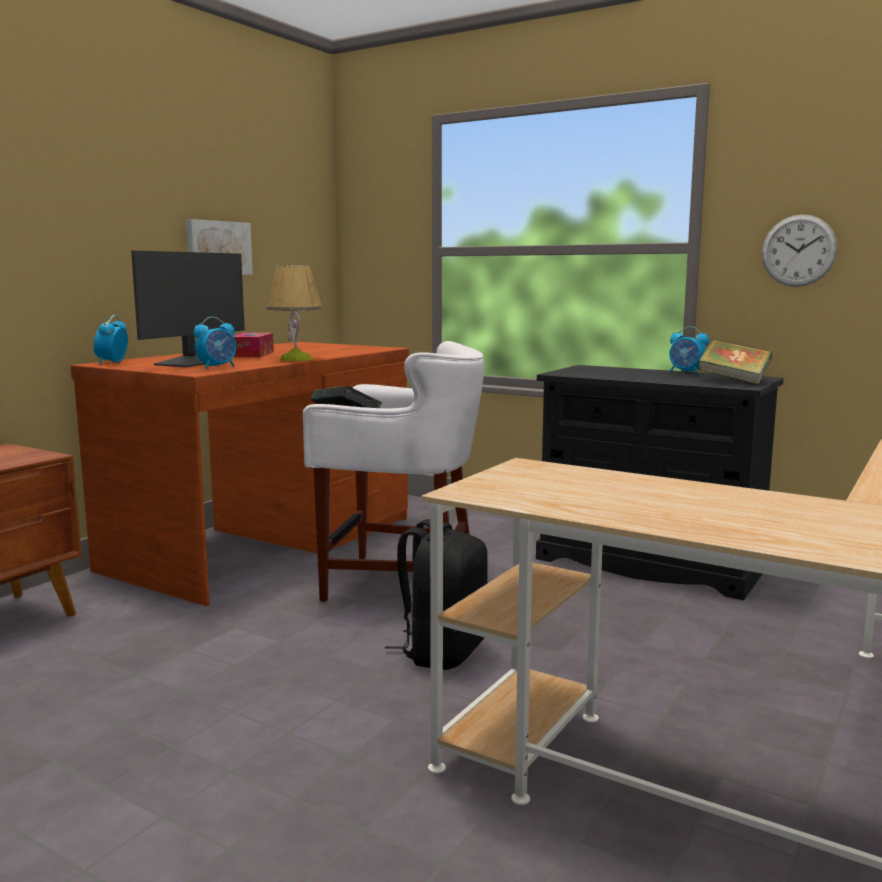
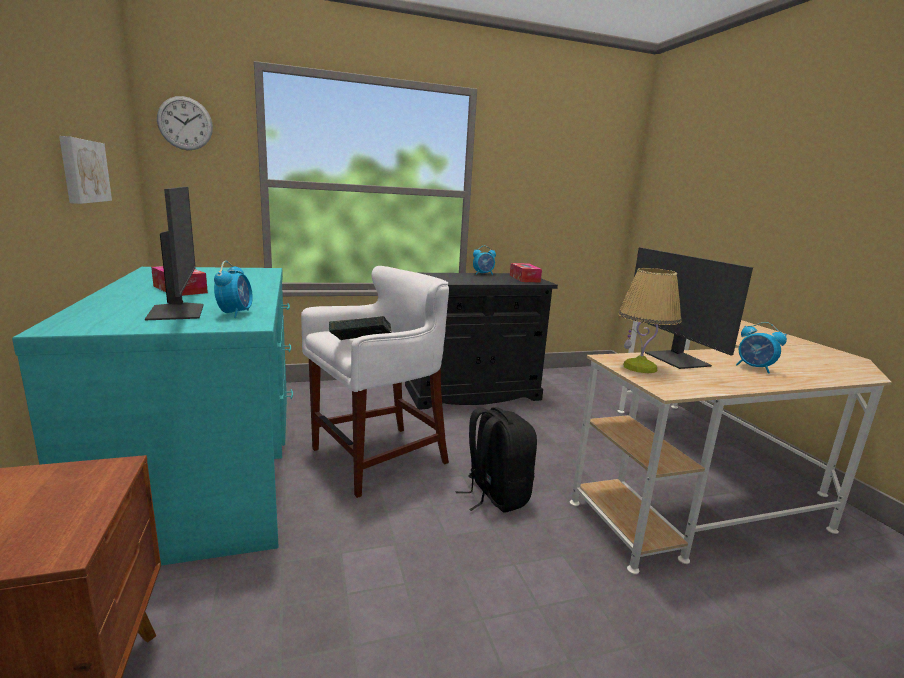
camera: 50 degrees left, 5 degrees up
brown desk [71,342,409,606] -> turquoise desk [12,267,293,566]
alarm clock [94,315,128,365] -> alarm clock moved to [736,322,787,374]
table lamp [267,265,322,361] -> table lamp moved to [618,268,681,373]
book [698,339,772,385] -> tissue box [510,263,542,282]
wall clock [762,214,838,287] -> wall clock moved to [157,96,213,150]
none -> monitor [634,247,753,369]

